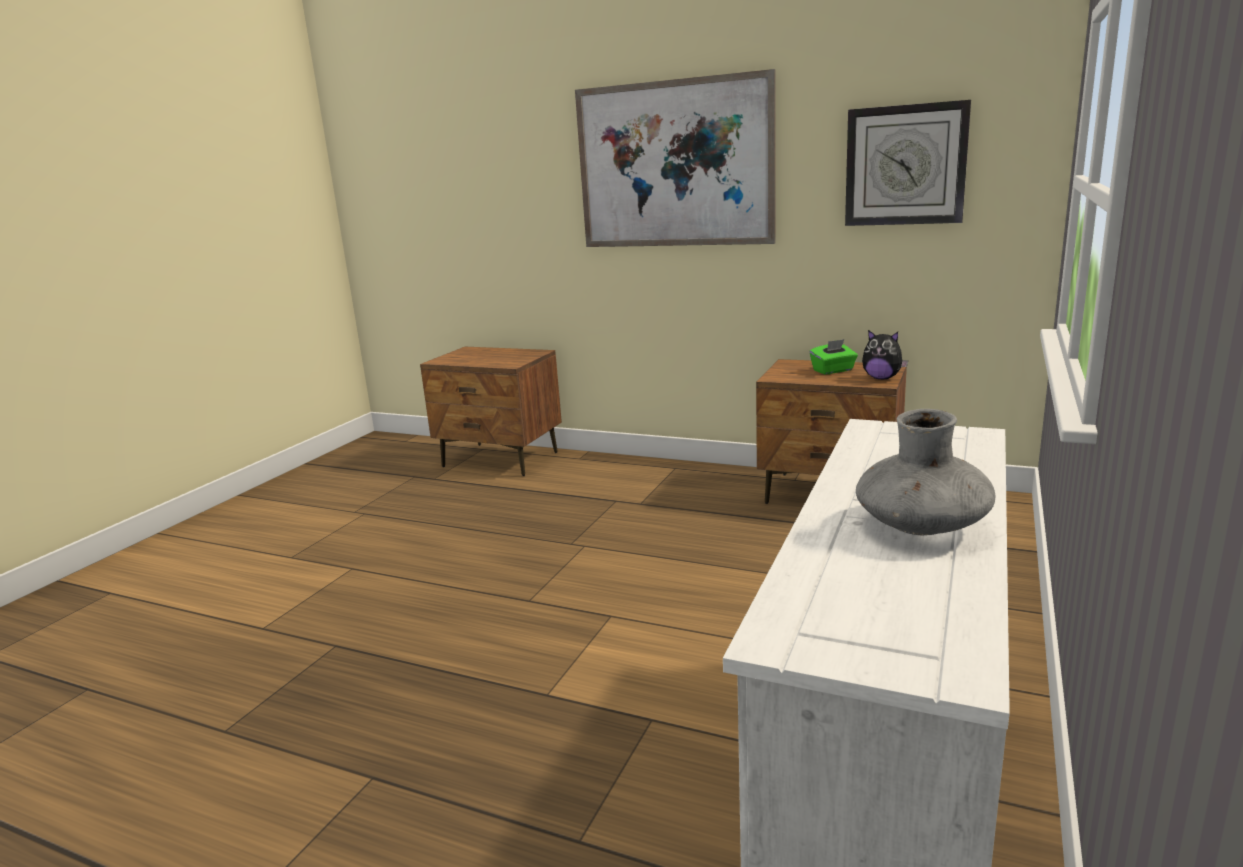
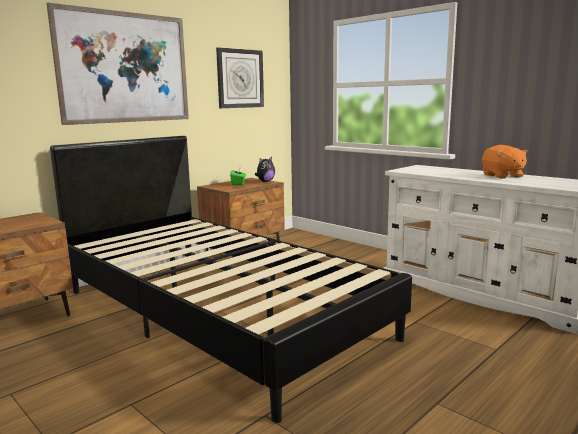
camera: 70 degrees left, 5 degrees down
grey vase [856,409,996,535] -> orange plush toy [482,145,528,179]
none -> black bed [50,136,412,423]

